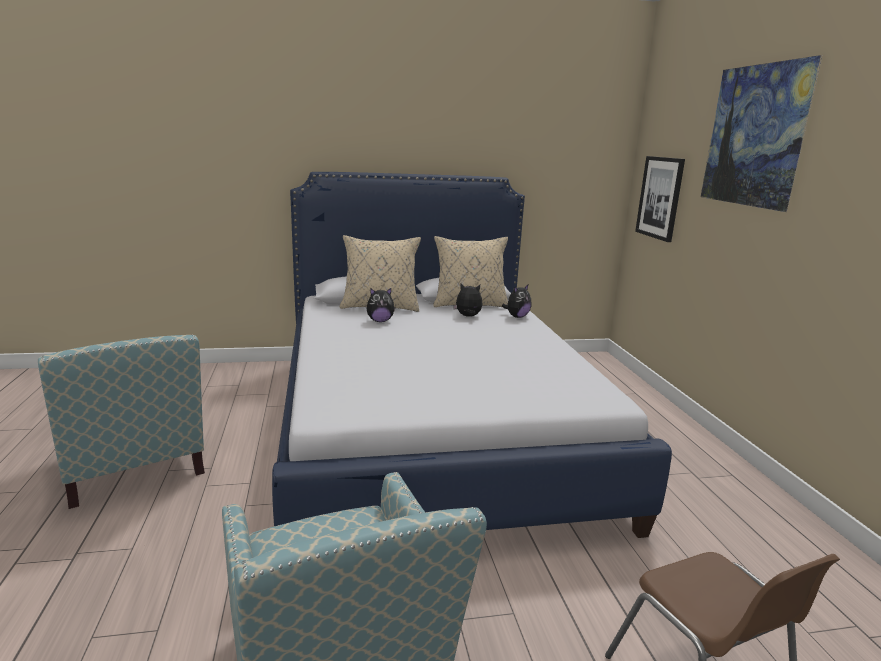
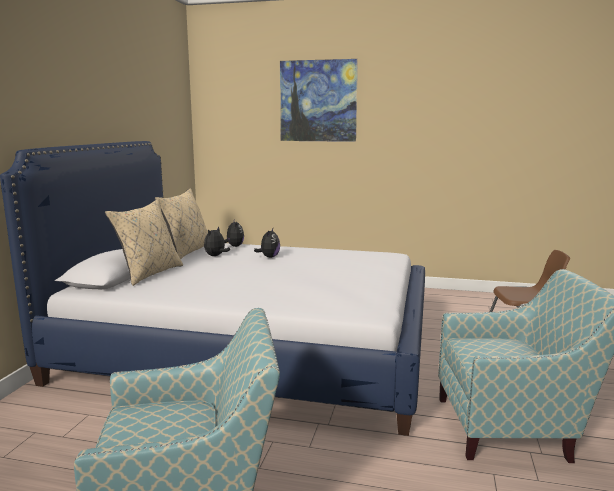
camera: 65 degrees left, 5 degrees down
plush toy [367,288,396,322] -> plush toy moved to [254,228,280,258]
picture [635,156,685,242] -> none

